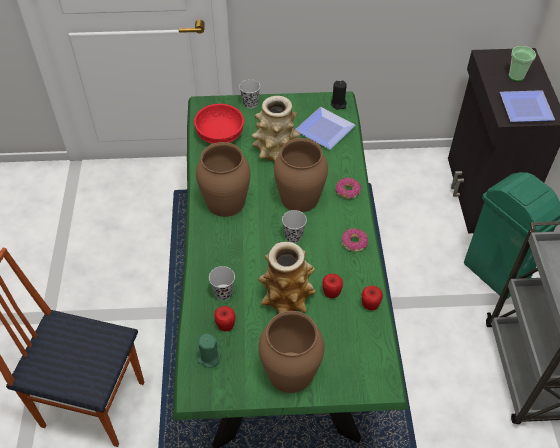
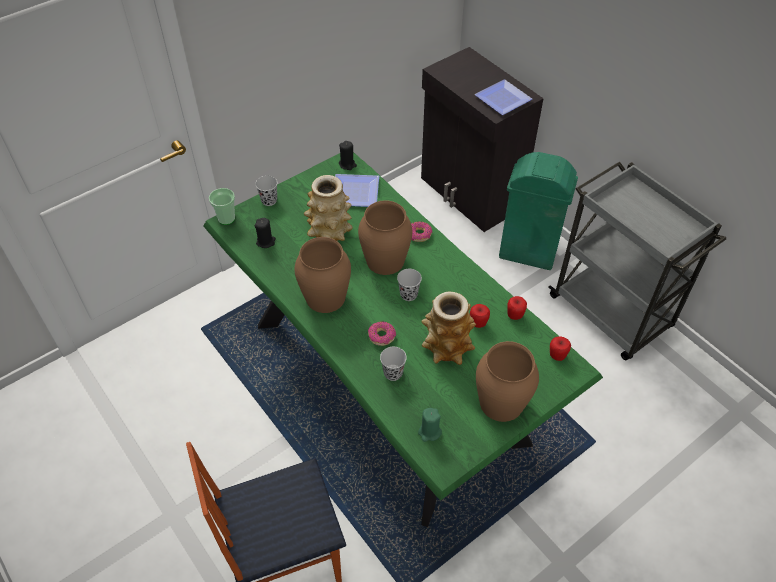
camera: 35 degrees left, 0 degrees up
red bowl [194,104,244,144] -> black candle [254,218,276,248]
apple [214,306,236,332] -> apple moved to [550,337,571,361]
donut [342,228,368,252] -> donut moved to [368,322,396,346]
cup [509,46,536,81] -> cup moved to [209,188,235,225]

